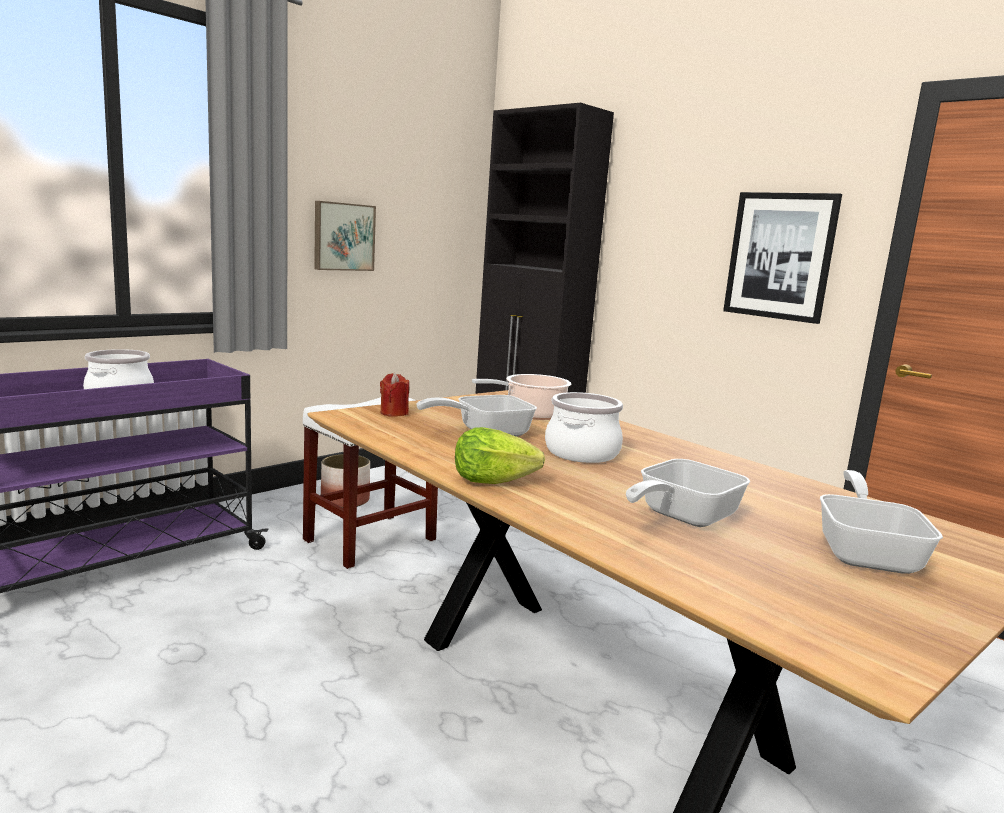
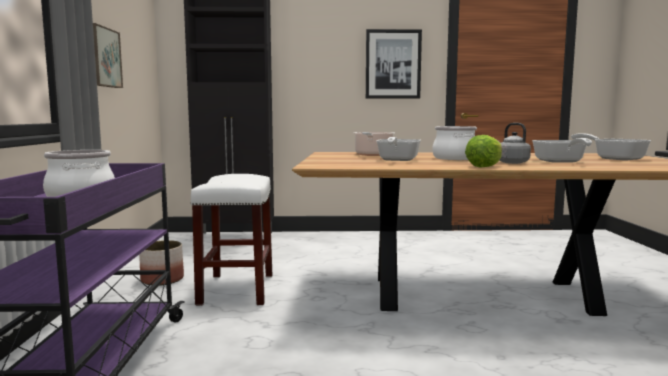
camera: 45 degrees left, 5 degrees down
red candle [380,373,409,416] -> none
none -> grey kettle [497,123,531,164]

